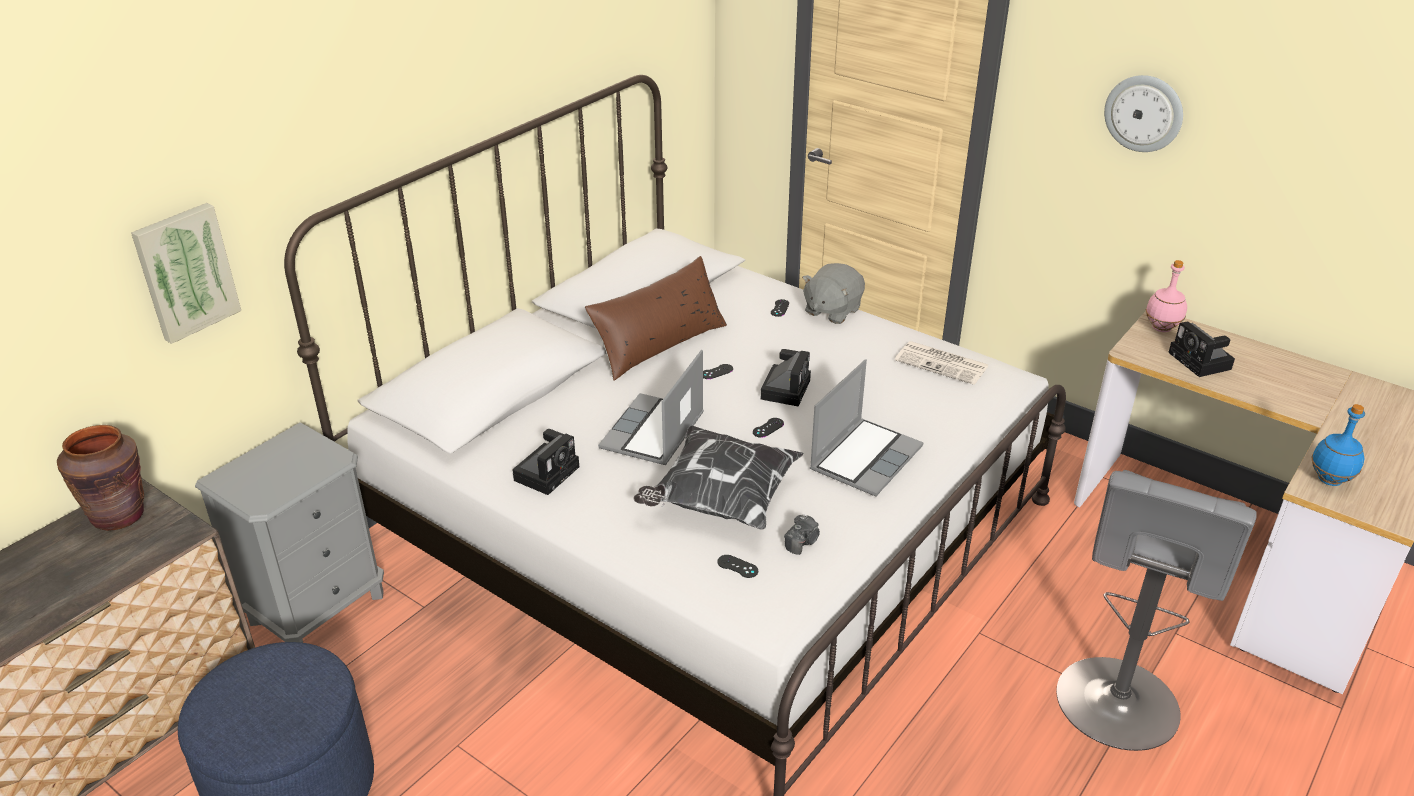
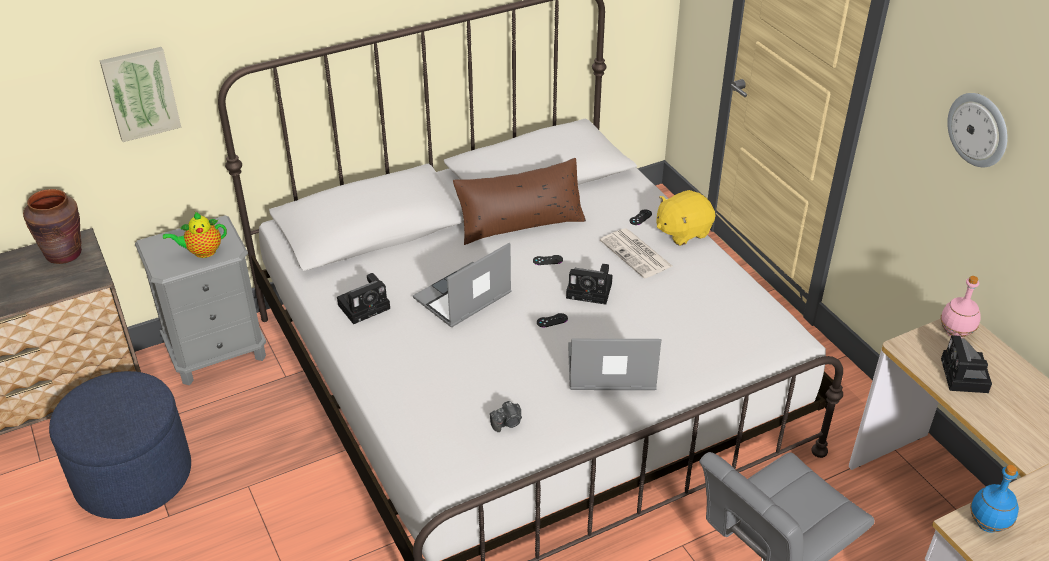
camera: 25 degrees right, 5 degrees up
pillow [634,425,803,530] -> none
black game controller [717,555,758,578] -> none
camera [761,349,811,406] -> camera turned 60 degrees clockwise [566,264,613,305]
grey plush toy [802,263,865,324] -> yellow plush toy [657,190,715,246]
laptop [810,359,923,497] -> laptop turned 150 degrees counterclockwise [568,339,661,390]
newspaper [895,341,989,385] -> newspaper moved to [600,228,672,278]
none -> teapot [163,212,227,258]

